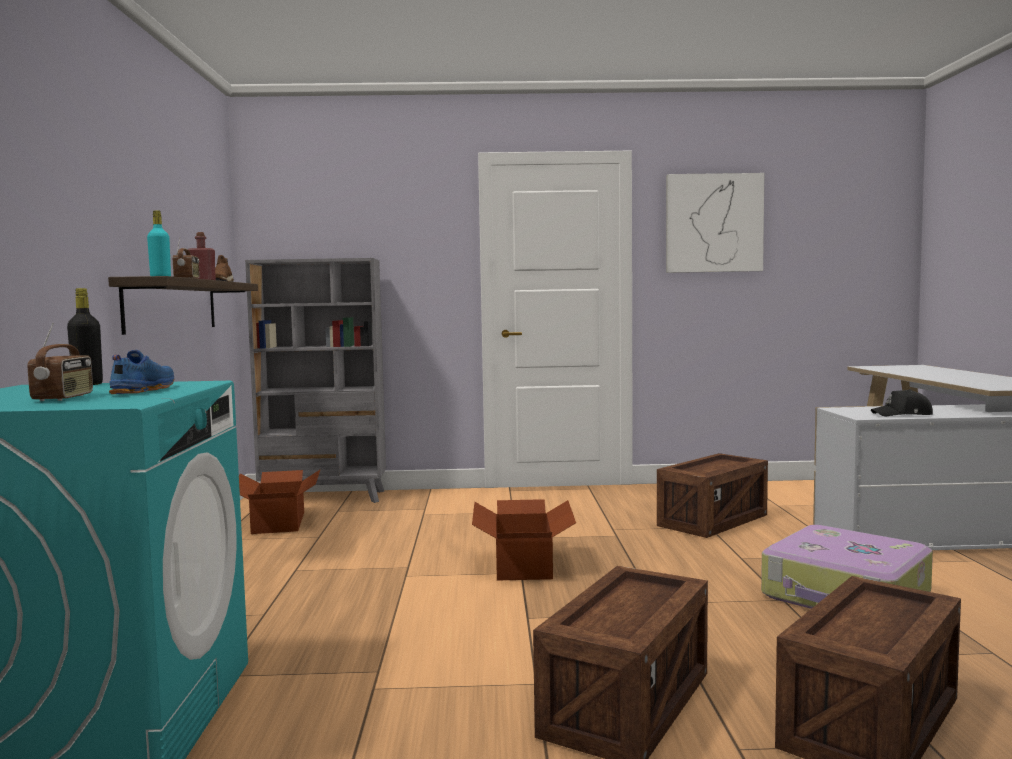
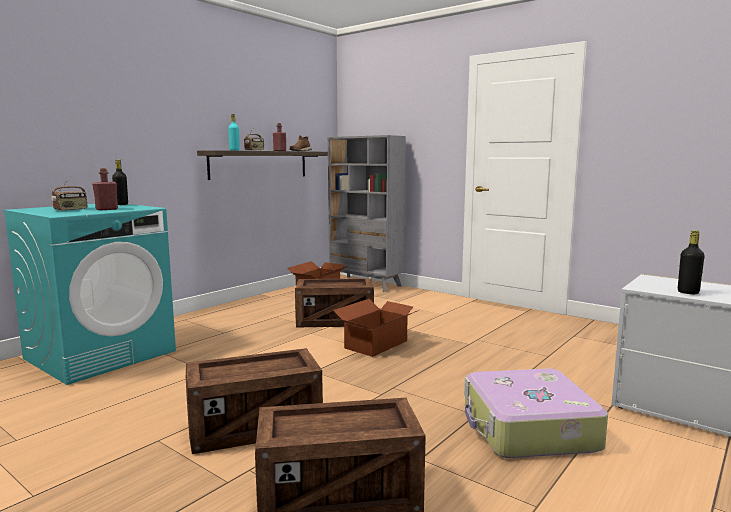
camera: 40 degrees right, 5 degrees up
blue shoe [109,350,174,394] -> red bottle [92,168,118,210]
crate [657,453,768,538] -> crate moved to [295,278,374,327]
picture [666,173,764,273] -> none
black cap [871,389,933,417] -> black bottle [678,230,705,294]

